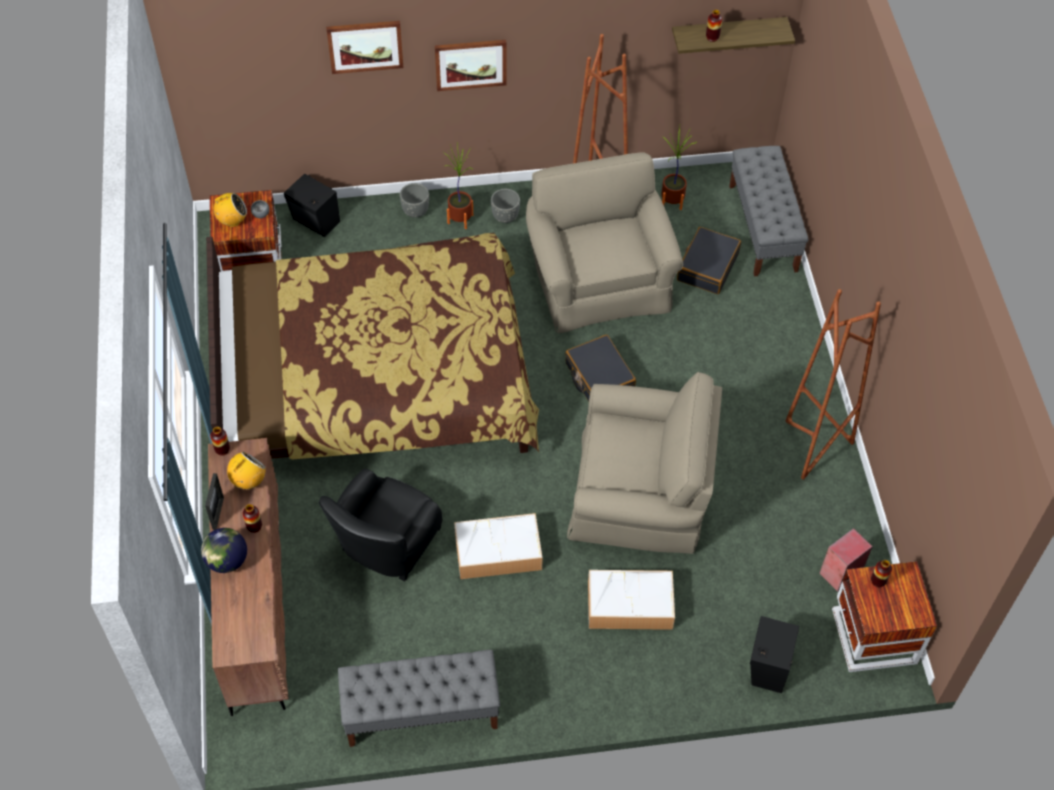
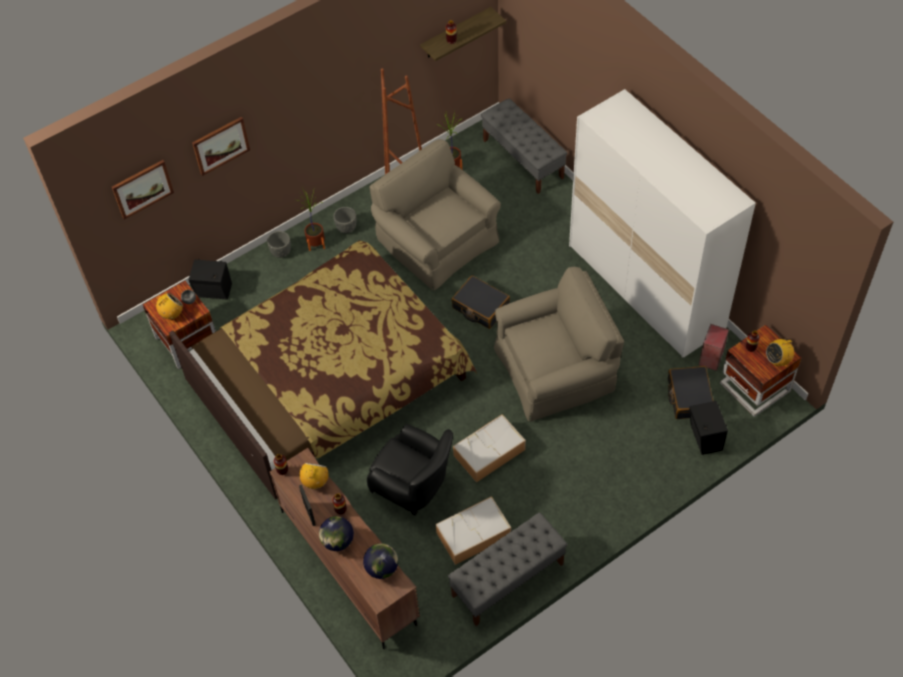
camera: 25 degrees left, 0 degrees up
black armchair [319,469,442,581] -> black armchair turned 60 degrees counterclockwise [367,424,453,516]
picture [435,40,506,91] -> picture moved to [112,160,174,220]
storage box [588,570,675,630] -> storage box moved to [436,496,511,565]
black suitcase [677,227,741,294] -> black suitcase moved to [668,366,714,419]
brown clothes rack [786,289,881,480] -> white wardrobe [569,89,756,358]
none -> globe [363,543,398,579]
none -> radio [766,335,794,366]

